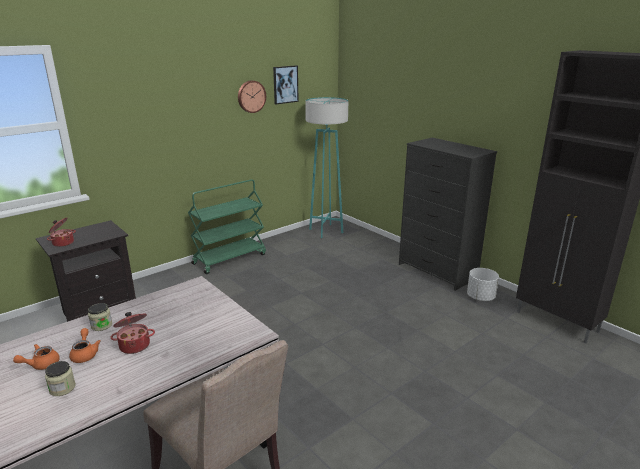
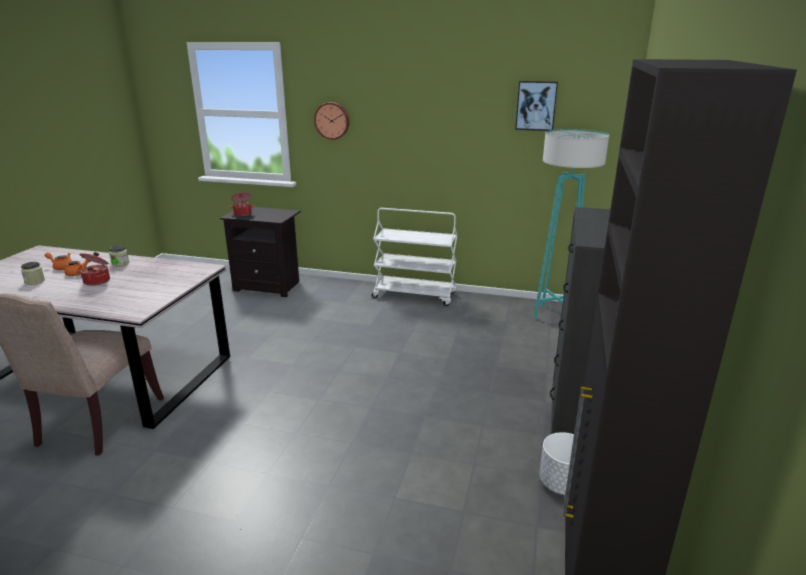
camera: 55 degrees right, 0 degrees up
green cart [188,179,266,274] -> white cart [372,208,457,306]
wall clock [238,80,266,113] -> wall clock moved to [314,102,349,140]

